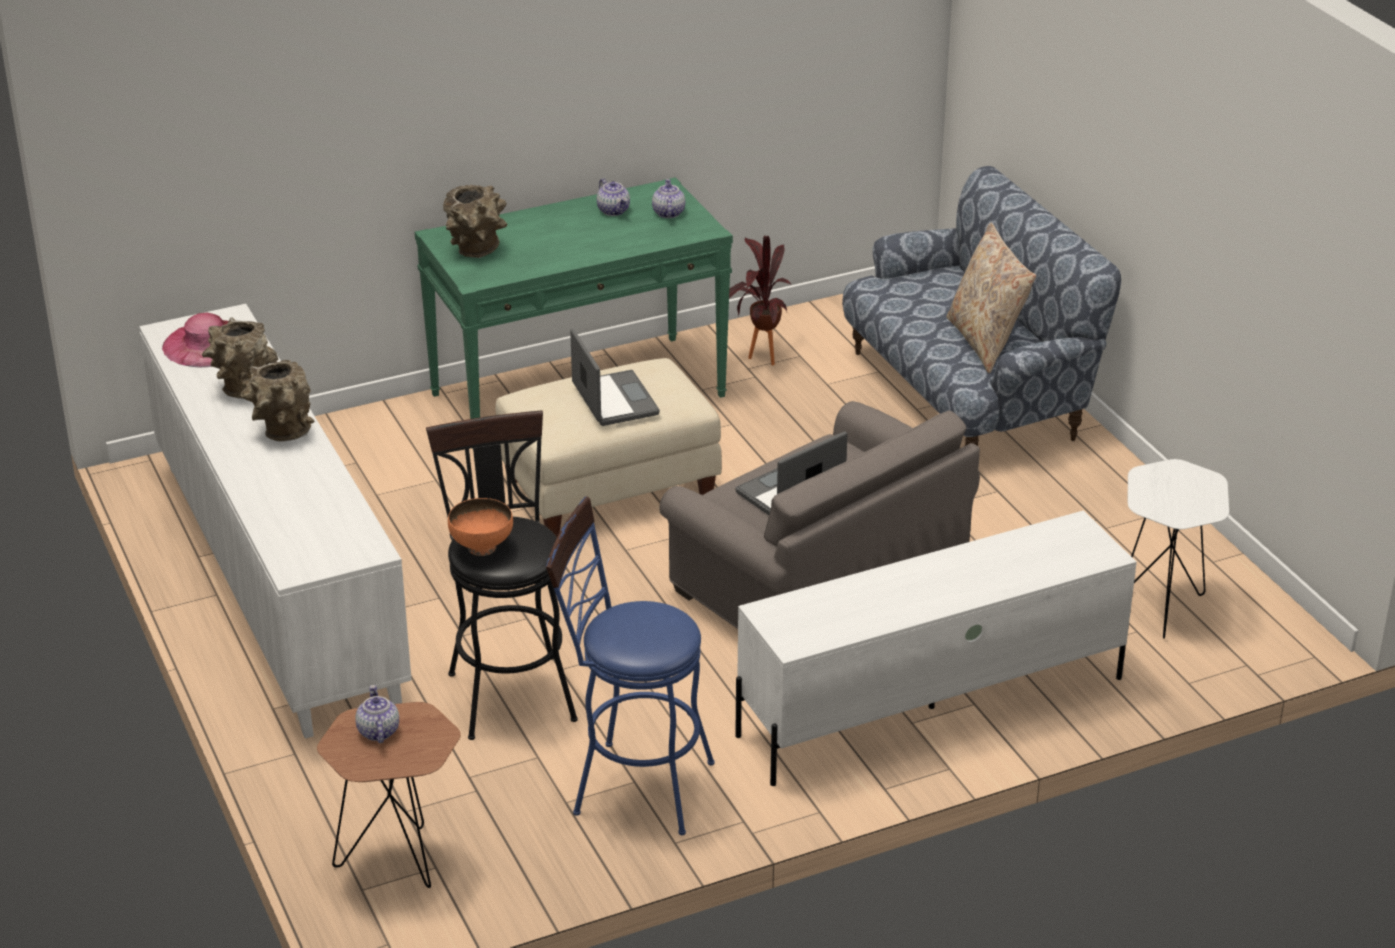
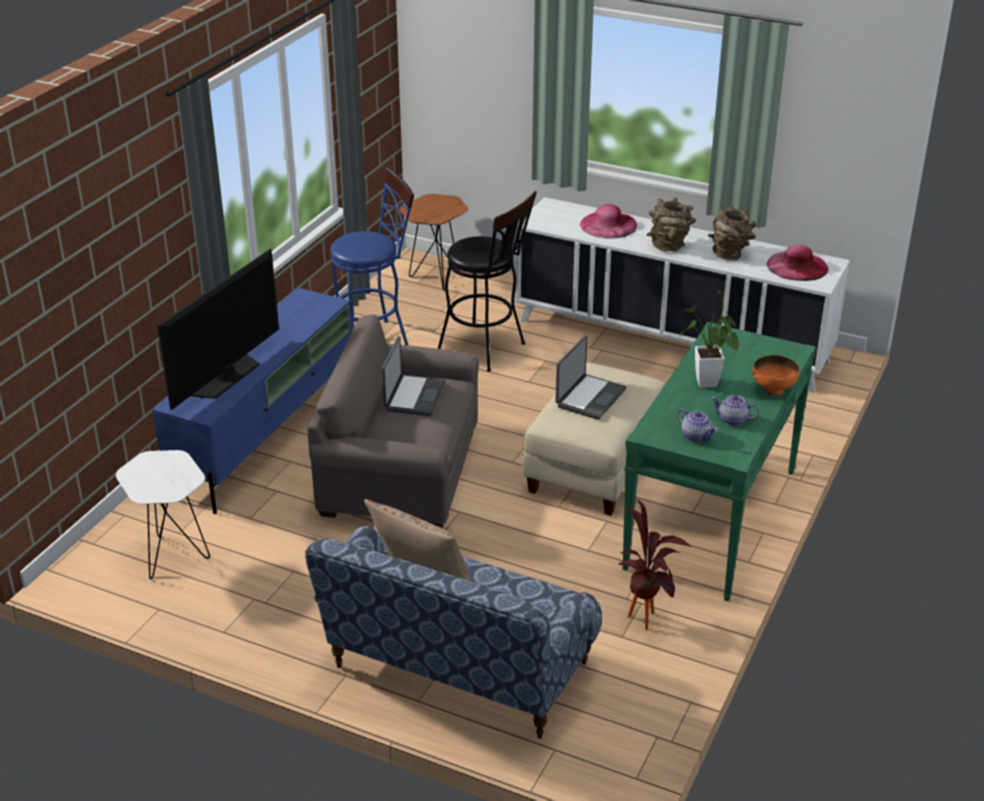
camera: 140 degrees right, 0 degrees up
teapot [355,685,399,743] -> none
brown vase [443,185,507,258] -> none
orange bowl [448,498,513,556] -> orange bowl moved to [752,355,800,396]
laptop [570,329,660,426] -> laptop turned 90 degrees counterclockwise [555,335,626,420]
white tv stand [735,510,1137,786] -> blue tv stand [152,288,352,514]
none -> television [158,249,279,410]
none -> pink hat [580,204,637,239]
none -> potted plant [680,289,739,388]

